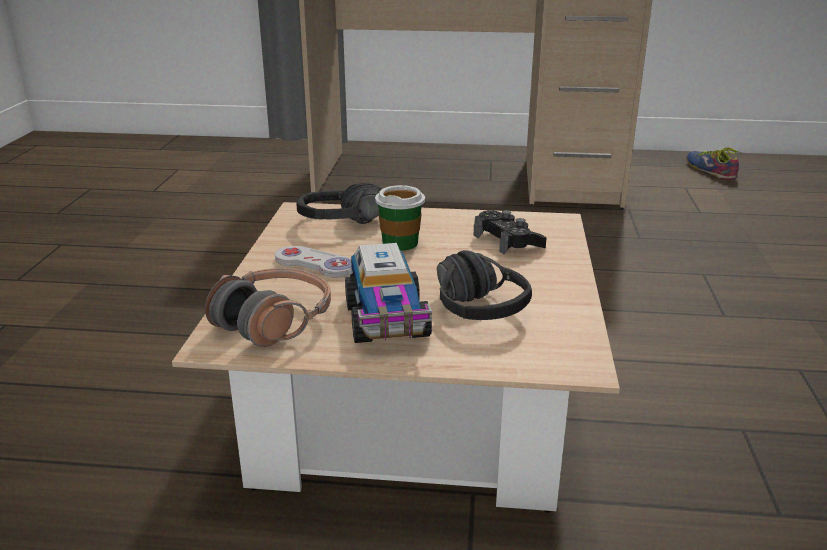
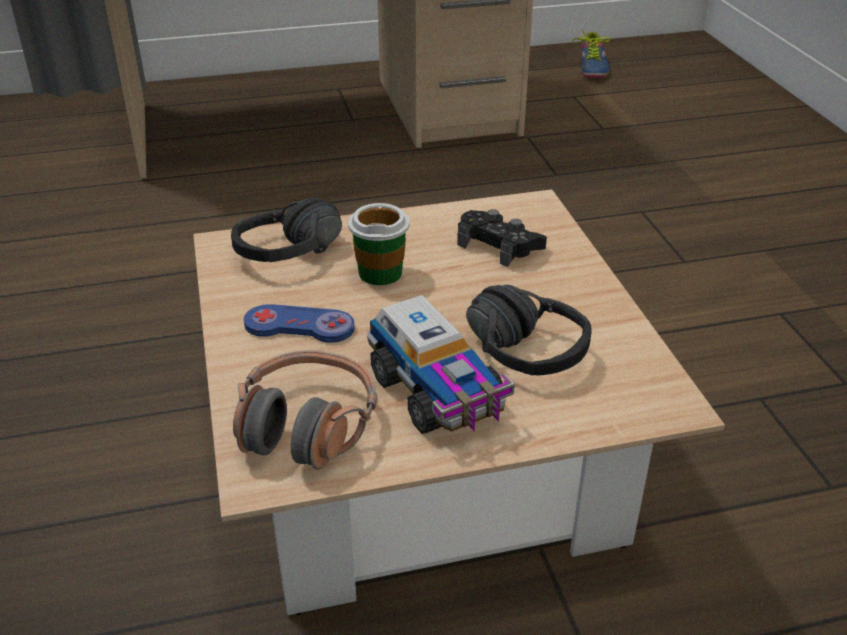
camera: 20 degrees left, 10 degrees up
white game controller [275,246,352,277] -> blue game controller [244,304,355,343]
shoe [686,148,742,180] -> shoe turned 135 degrees counterclockwise [573,29,611,78]

